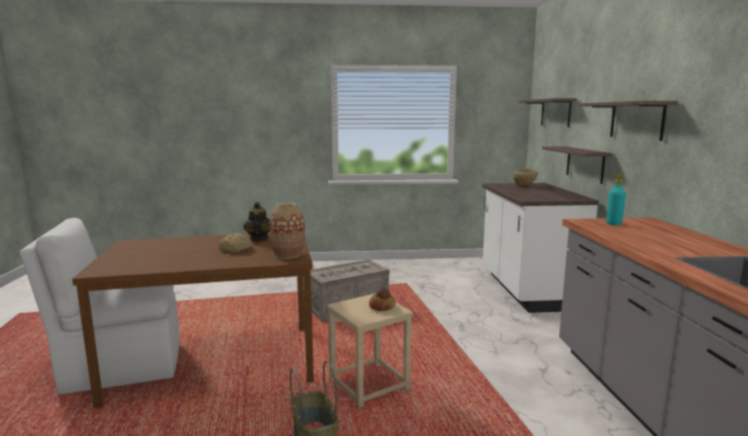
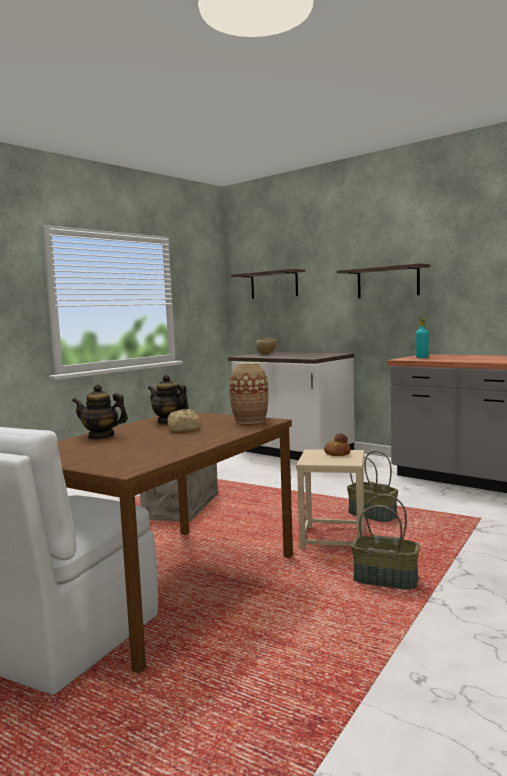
camera: 45 degrees left, 5 degrees down
shelf [542,146,612,184] -> none
none -> teapot [72,384,128,439]
none -> basket [347,451,398,522]

